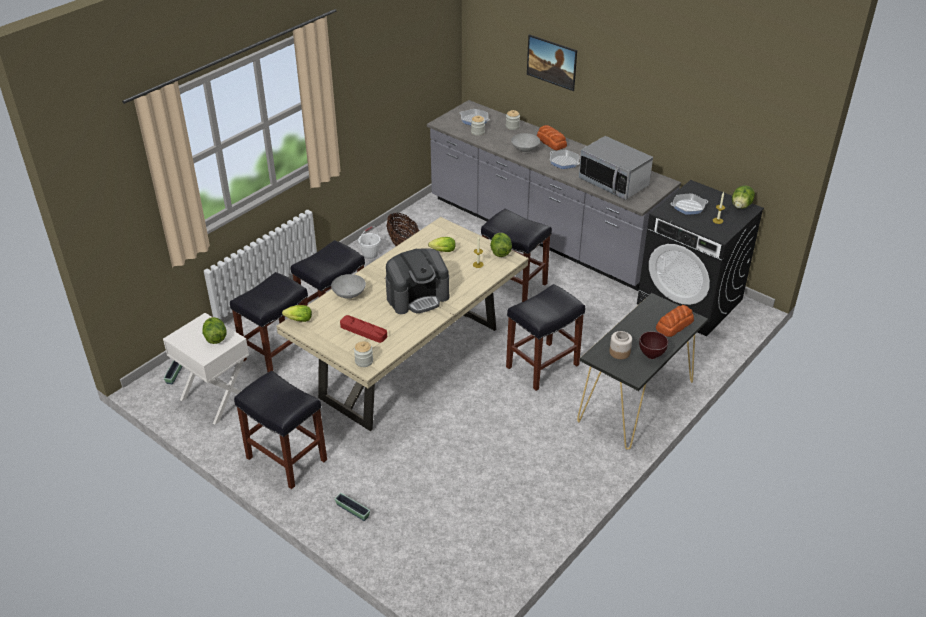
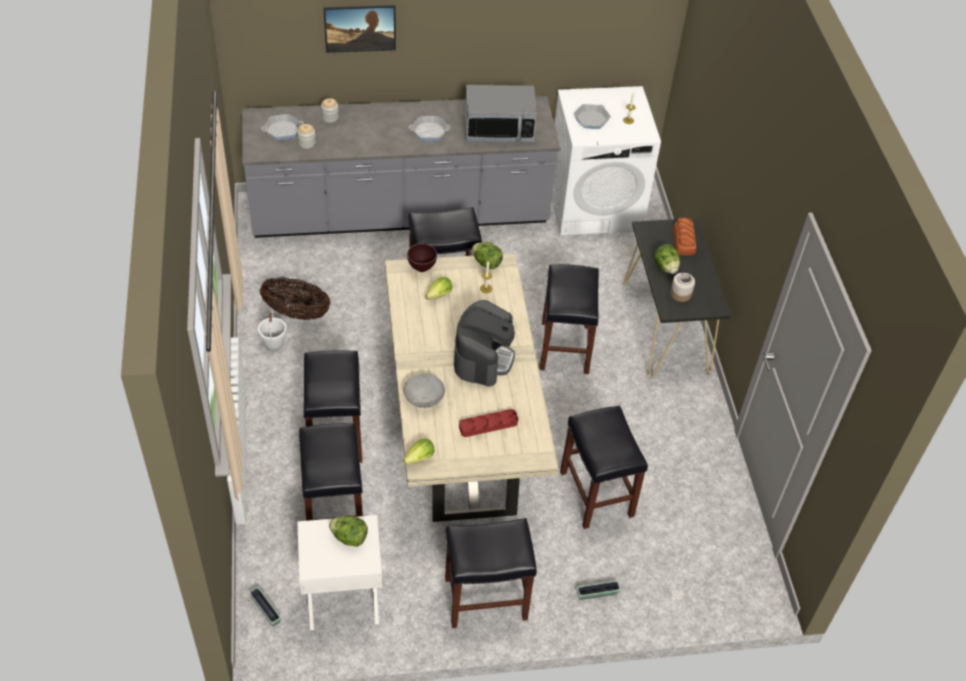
camera: 50 degrees left, 10 degrees up
jar [354,341,373,367] -> none
grey bowl [511,133,540,152] -> none
bread [537,125,567,150] -> none
black washing machine [637,180,764,336] -> white washing machine [552,86,661,236]
brown bowl [639,331,668,359] -> brown bowl moved to [407,243,437,272]
lettuce [732,185,755,209] -> lettuce moved to [654,244,680,274]
none -> black stool [560,405,648,529]

